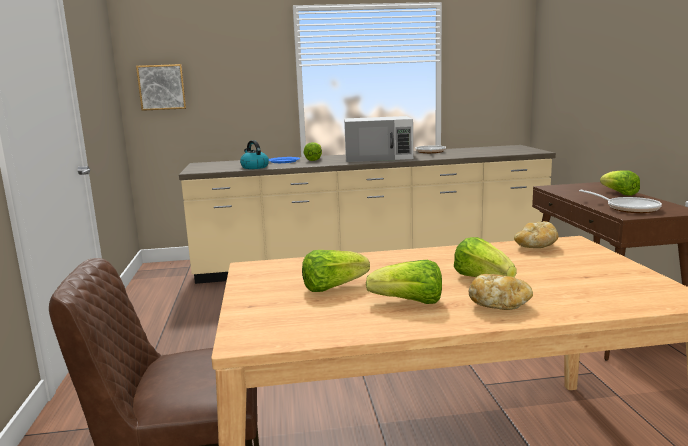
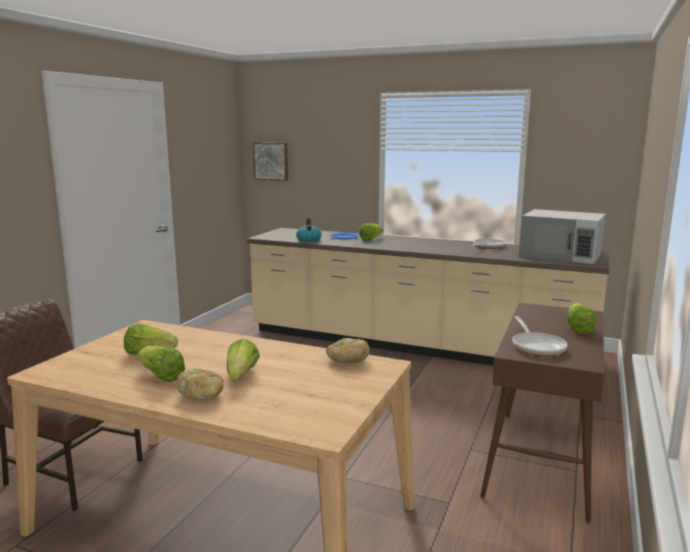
camera: 30 degrees right, 0 degrees up
white microwave [344,116,413,162] -> white microwave moved to [519,209,606,264]

